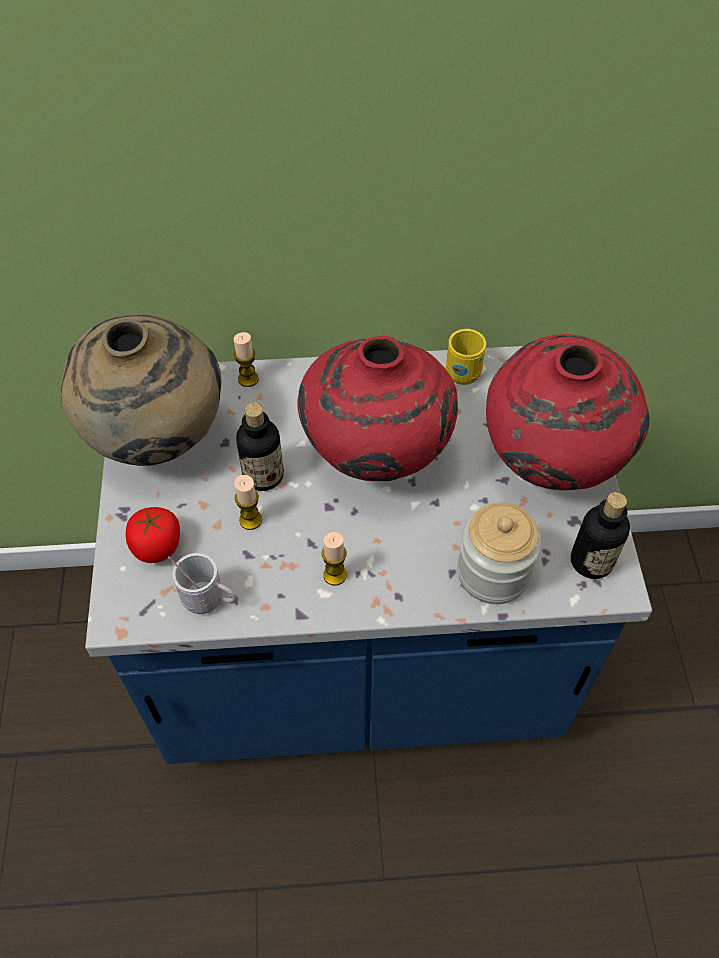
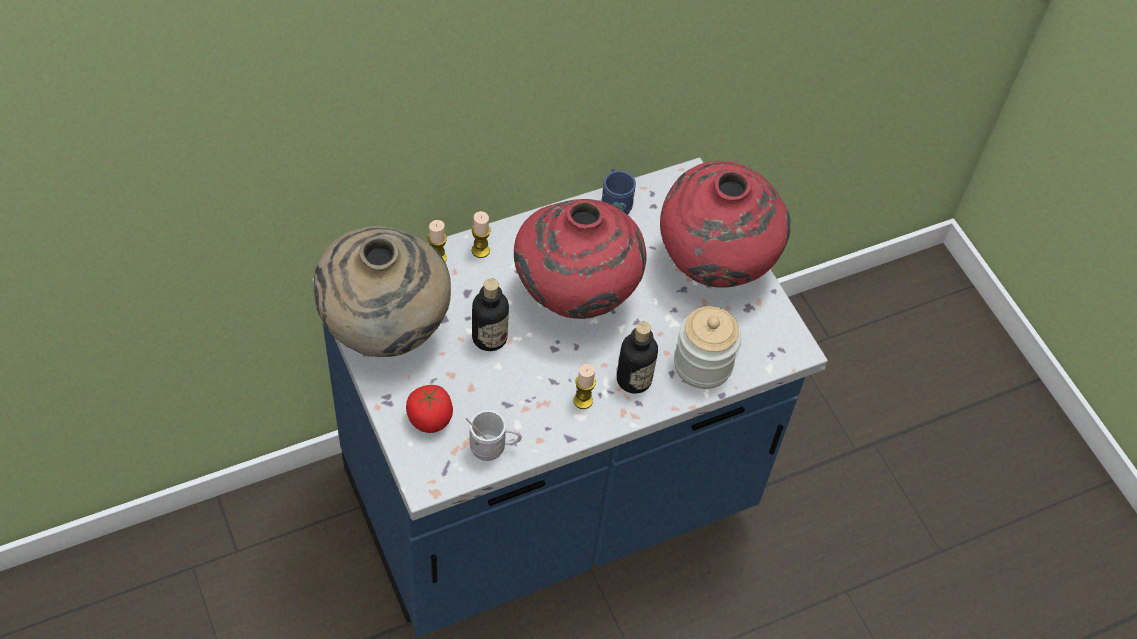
camera: 25 degrees left, 0 degrees up
candle [234,475,262,530] -> candle moved to [472,211,491,258]
yellow mug [446,328,486,385] -> blue mug [602,169,636,215]
bottle [571,492,630,579] -> bottle moved to [617,322,658,394]

